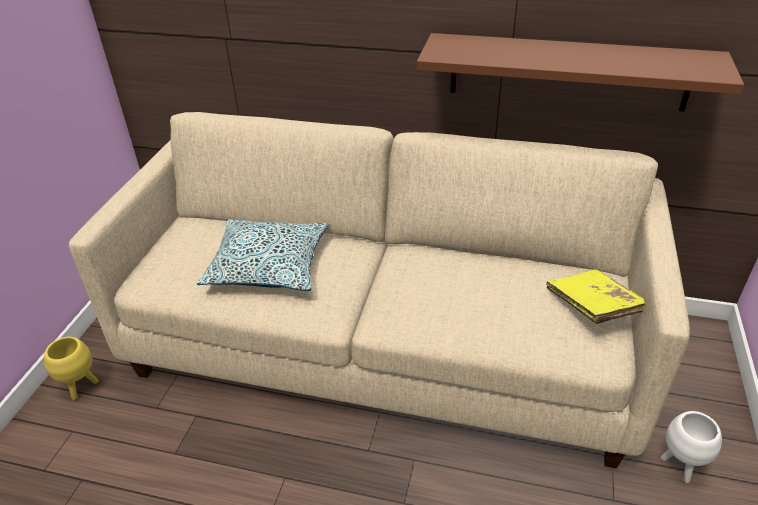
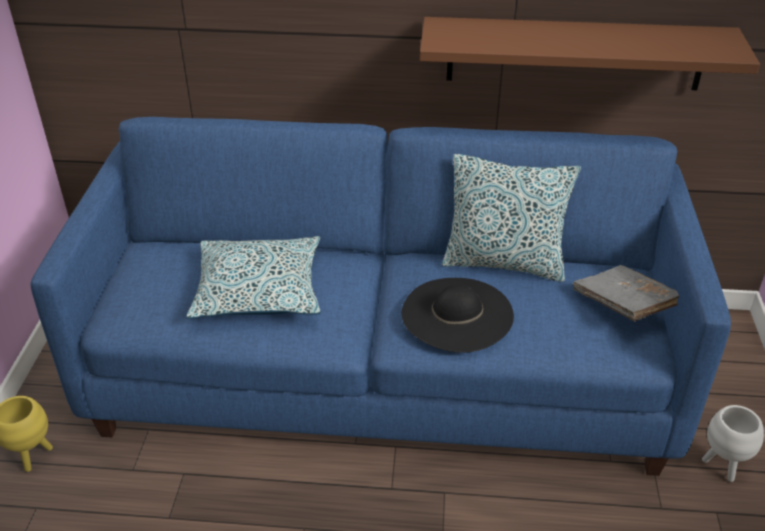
camera: 10 degrees left, 0 degrees up
beige sofa [69,112,690,468] -> blue sofa [31,117,731,476]
yellow book [546,269,645,324] -> grey book [573,265,679,322]
none -> black hat [402,278,514,353]
none -> pillow [442,154,581,282]

